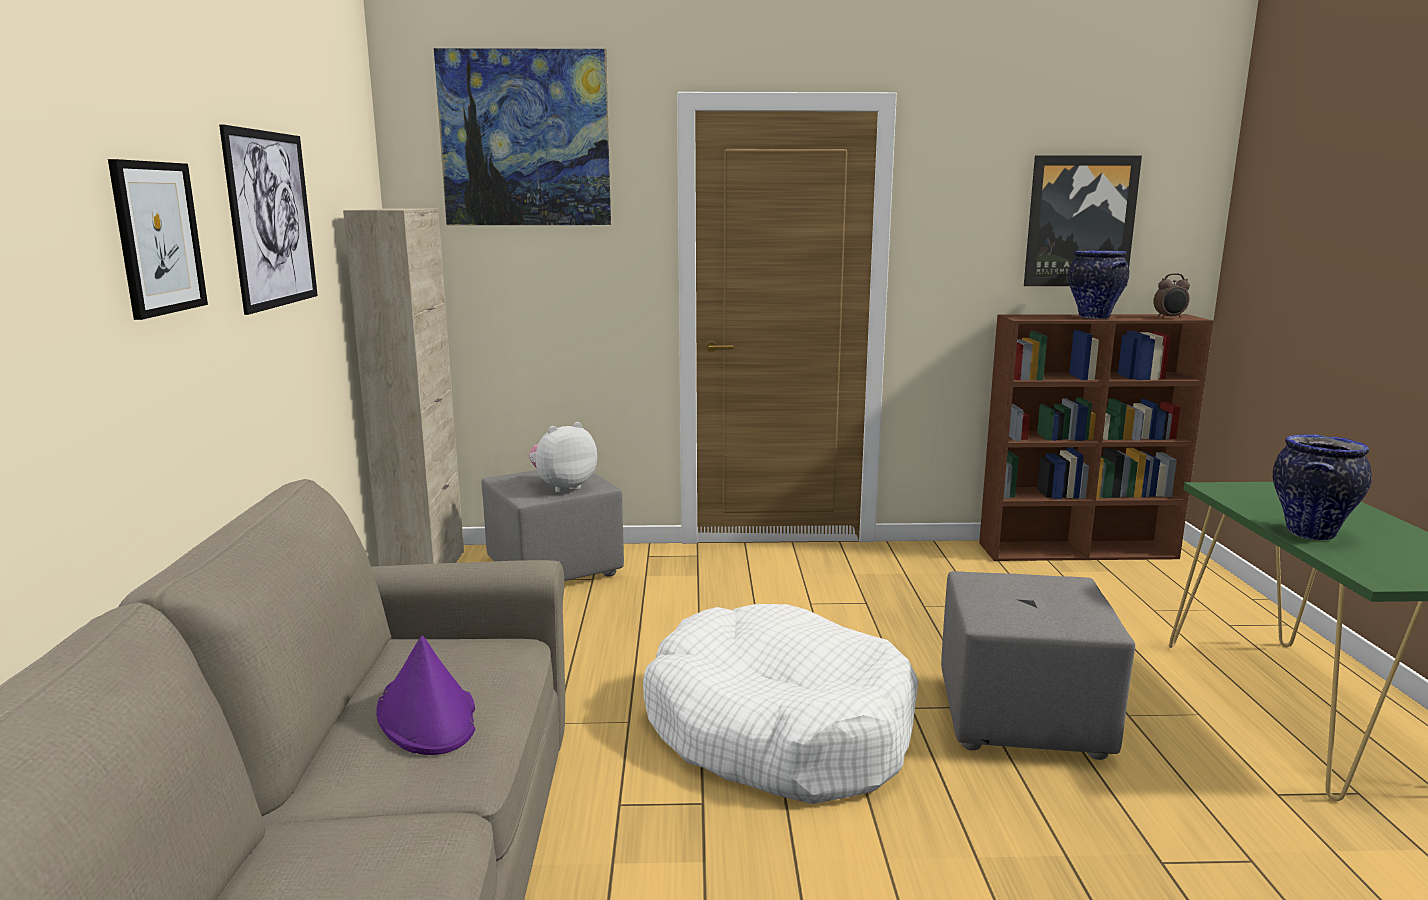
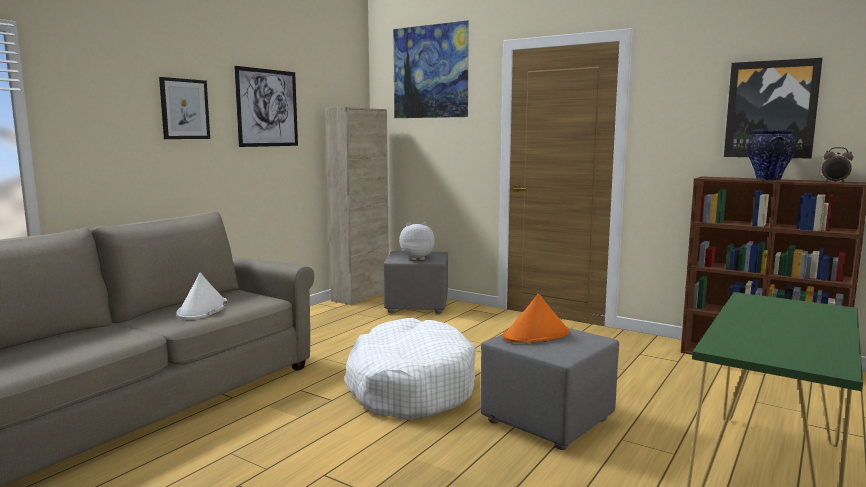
camera: 35 degrees right, 5 degrees down
purple hat [376,635,475,755] -> white hat [176,272,227,320]
vase [1273,434,1372,540] -> none
none -> orange hat [503,294,569,343]

